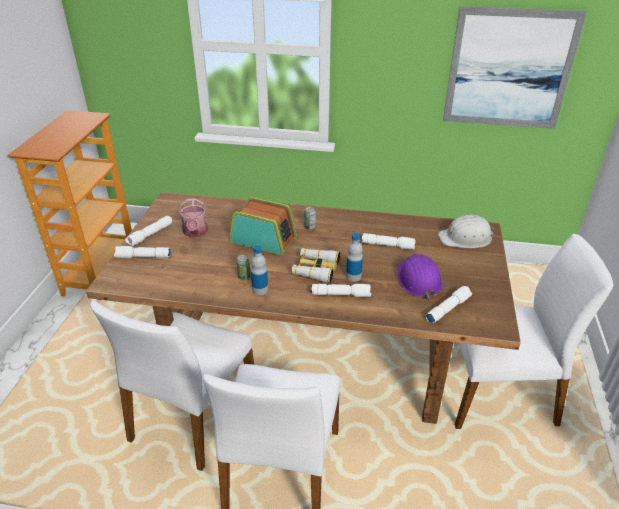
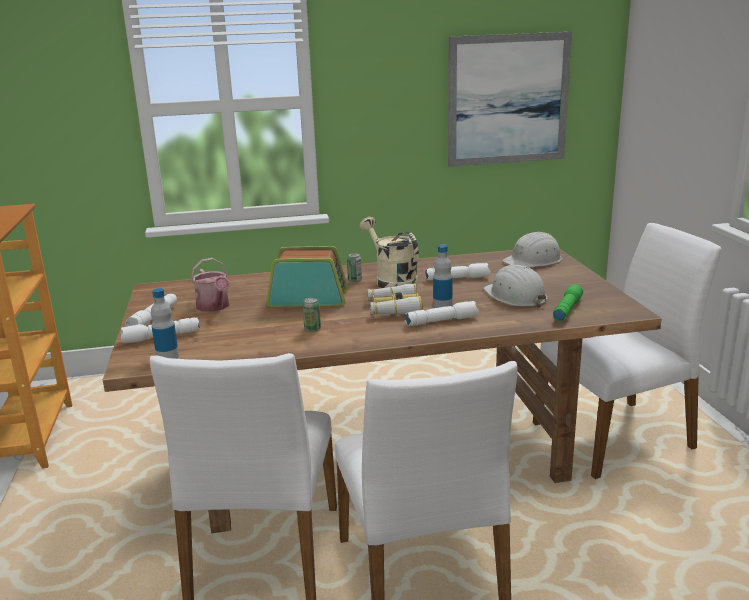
camera: 20 degrees left, 15 degrees down
bottle [251,245,268,295] -> bottle moved to [151,288,179,359]
purple hard hat [398,254,443,300] -> white hard hat [483,265,547,308]
white flashlight [426,286,472,323] -> green flashlight [553,284,583,321]
none -> beige watering can [360,217,419,288]

